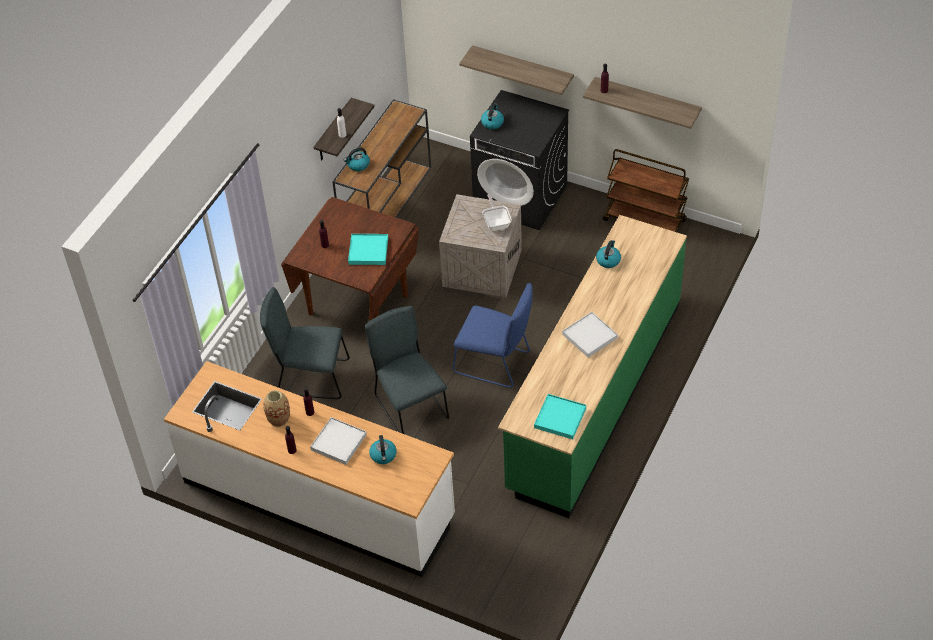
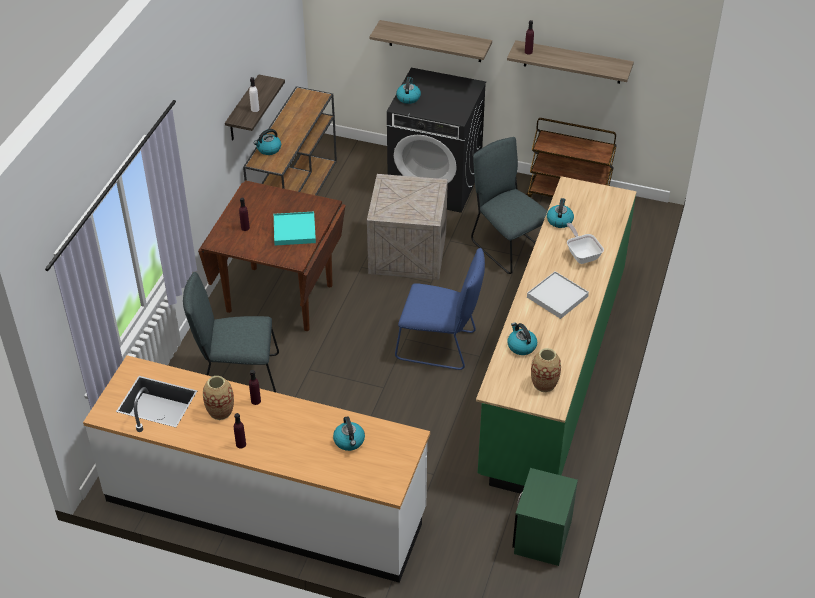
camera: 10 degrees left, 5 degrees down
white tray [310,417,367,465] -> none
grey chair [365,306,449,434] -> grey chair moved to [471,137,547,274]
frying pan [482,194,512,231] -> frying pan moved to [567,223,604,264]
turquoise tray [534,394,586,439] -> vase [531,348,561,392]
none -> kettle [507,322,537,355]
none -> green nightstand [512,468,578,566]

